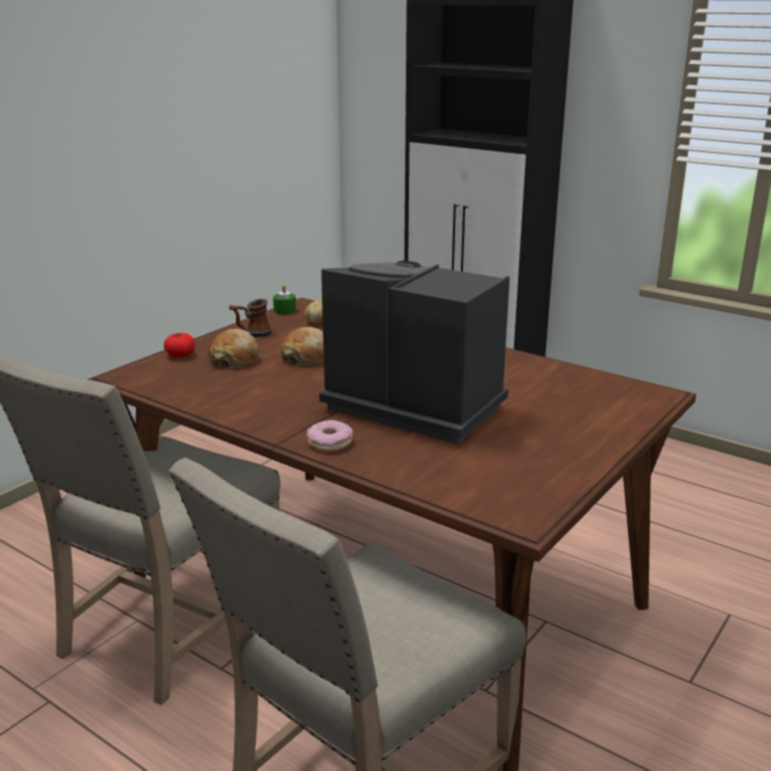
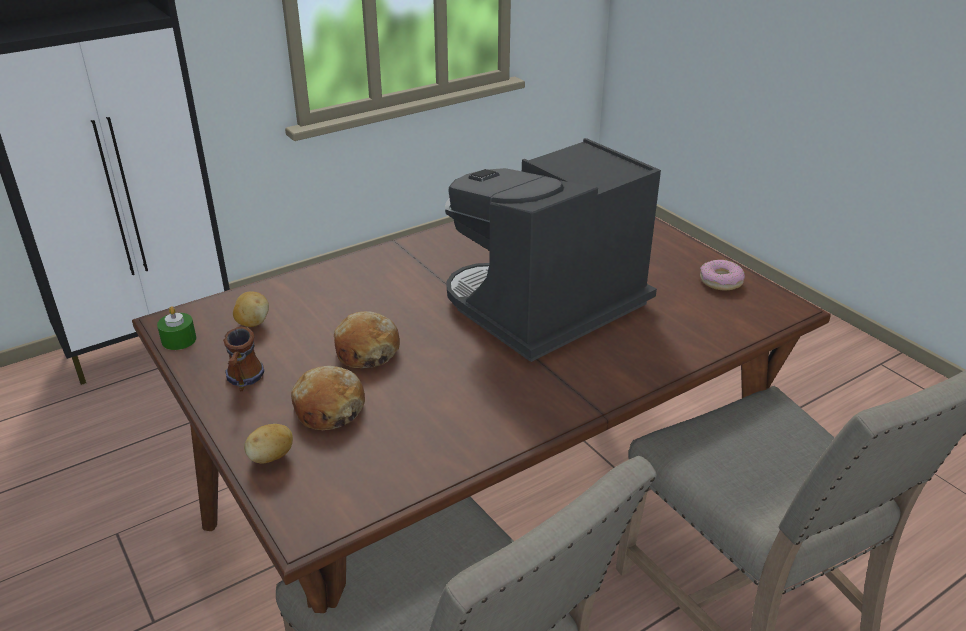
camera: 70 degrees left, 10 degrees up
tomato [164,333,195,357] -> potato [244,424,293,463]
donut [307,420,353,452] -> donut moved to [700,260,745,291]

